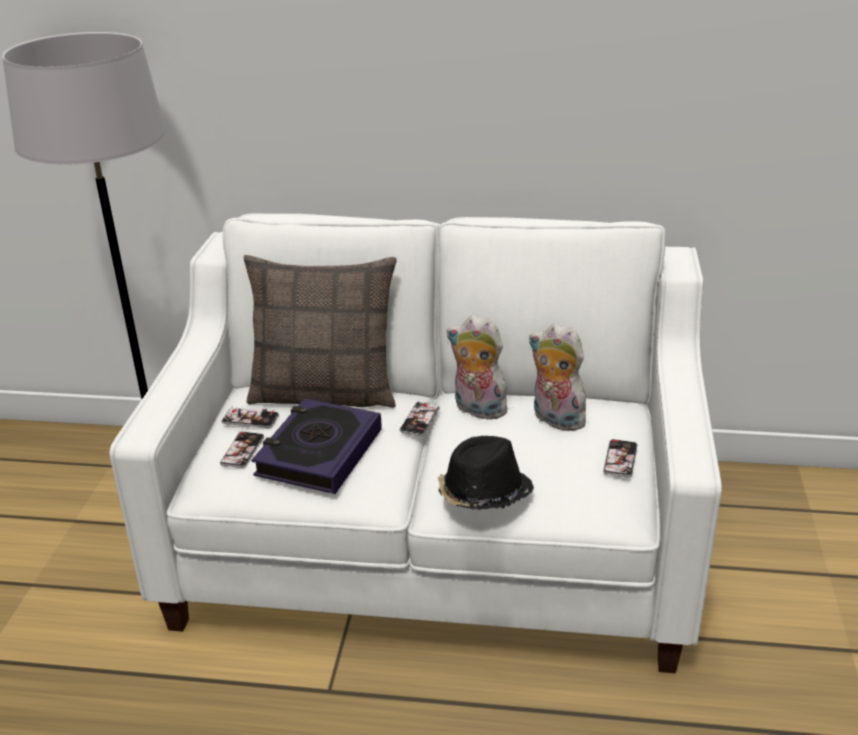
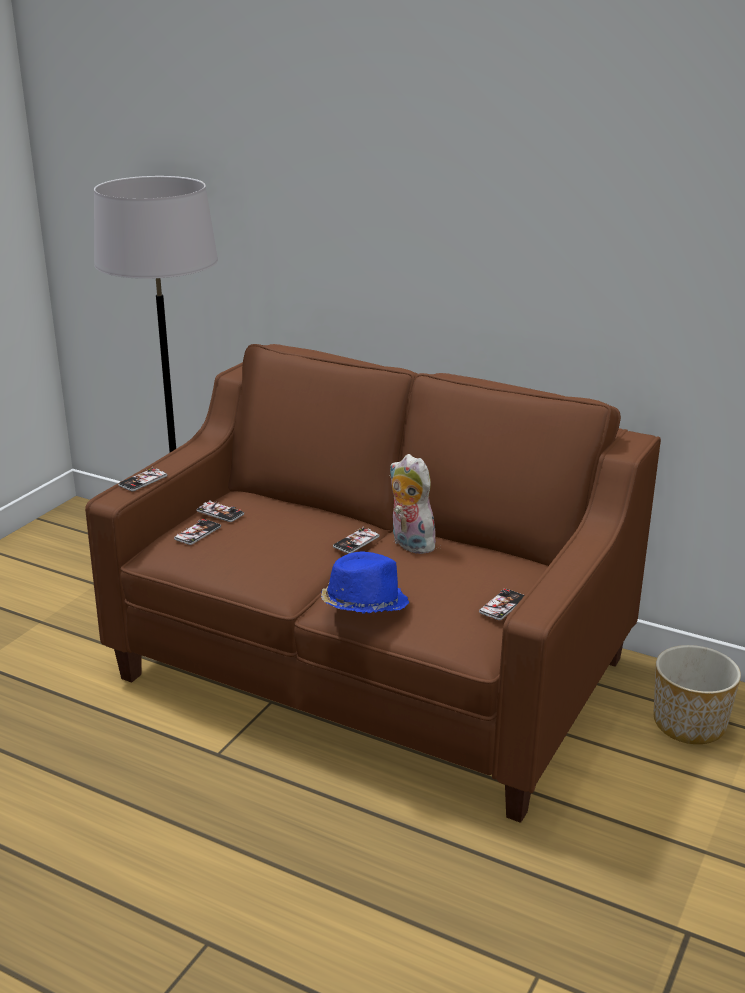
camera: 20 degrees right, 5 degrees down
white sofa [110,213,722,673] -> brown sofa [85,344,661,823]
pillow [243,255,397,408] -> none
book [251,398,382,494] -> none
black hat [438,436,534,510] -> blue hat [321,551,409,614]
plush toy [529,323,586,431] -> none
none -> phone [118,467,167,491]
none -> planter [654,645,741,744]

